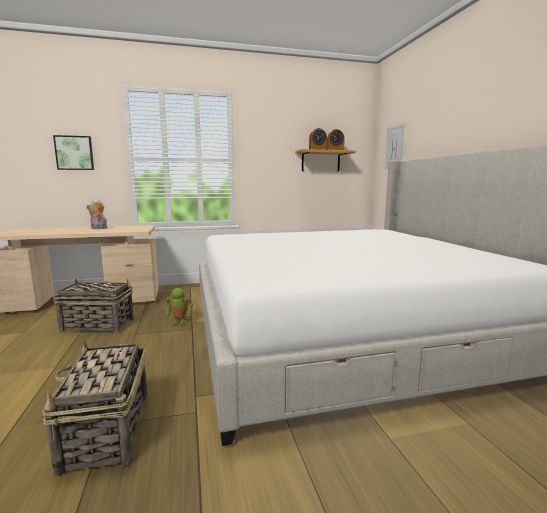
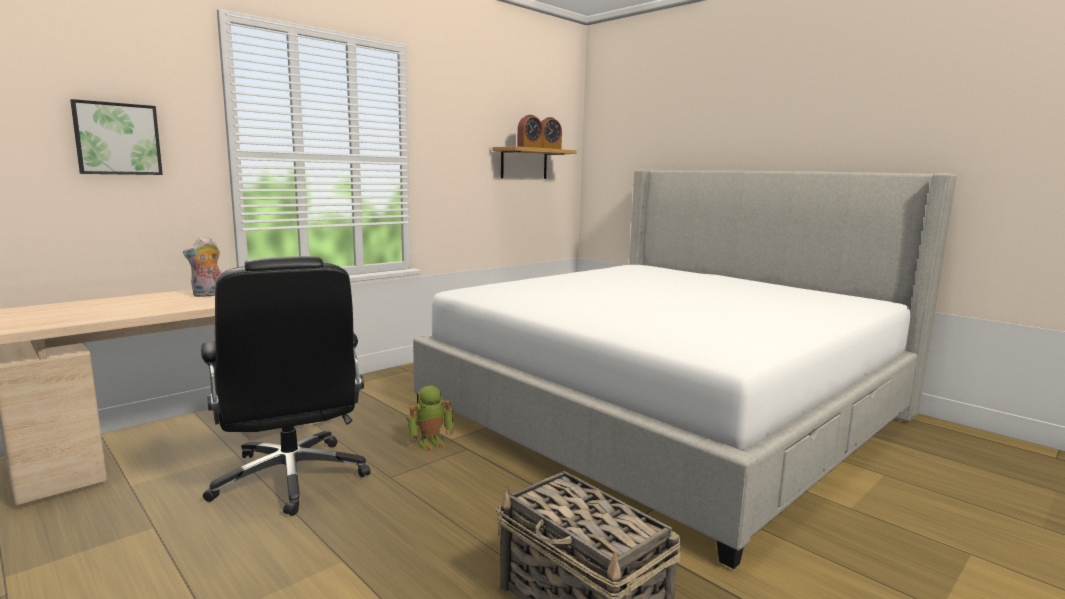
camera: 30 degrees left, 0 degrees up
basket [53,278,134,333] -> black office chair [201,256,371,516]
picture [385,123,405,169] -> none

